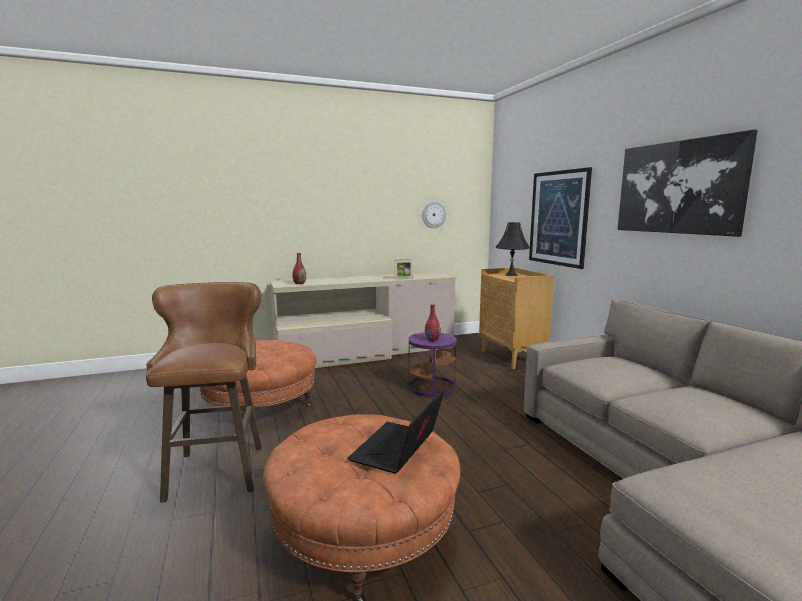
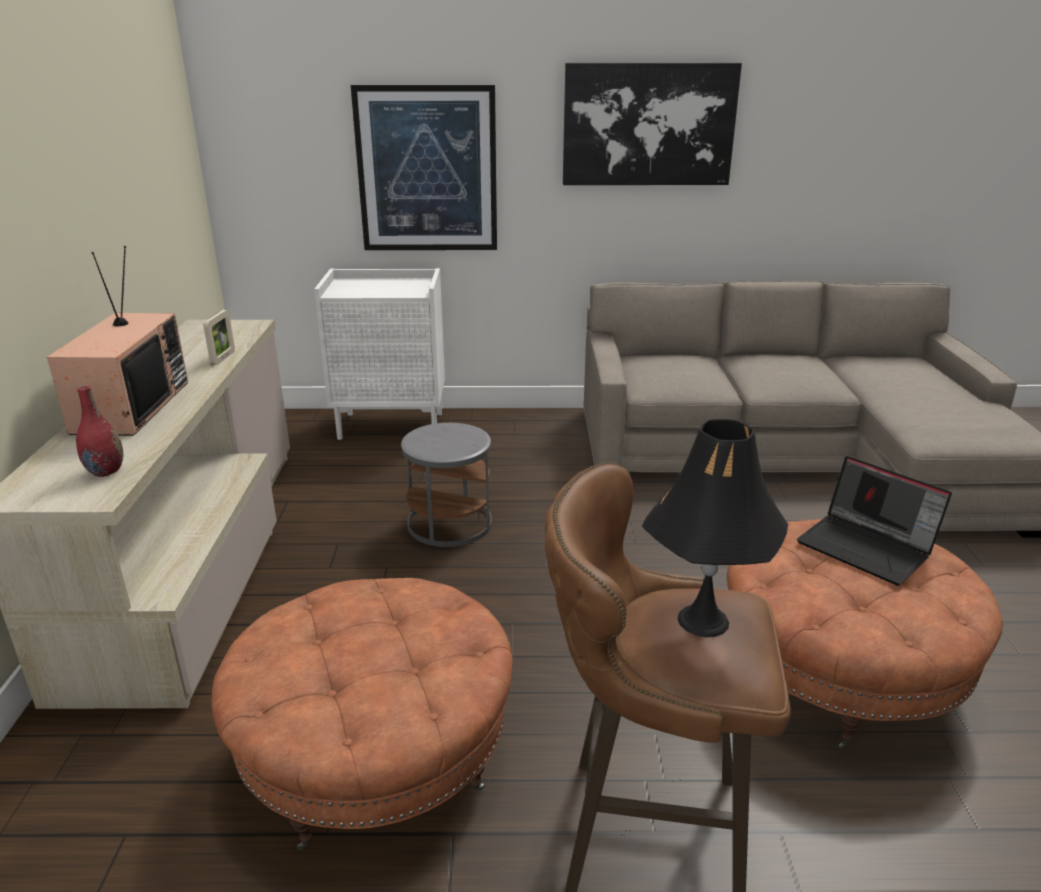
camera: 70 degrees left, 15 degrees up
purple side table [408,332,457,397] -> grey side table [401,423,492,547]
wall clock [422,201,446,228] -> none
red vase [425,304,441,341] -> none
brown cabinet [479,267,554,369] -> white cabinet [314,268,445,440]
black table lamp [495,222,530,276] -> black table lamp moved to [642,419,788,637]
none -> television [47,246,188,436]

